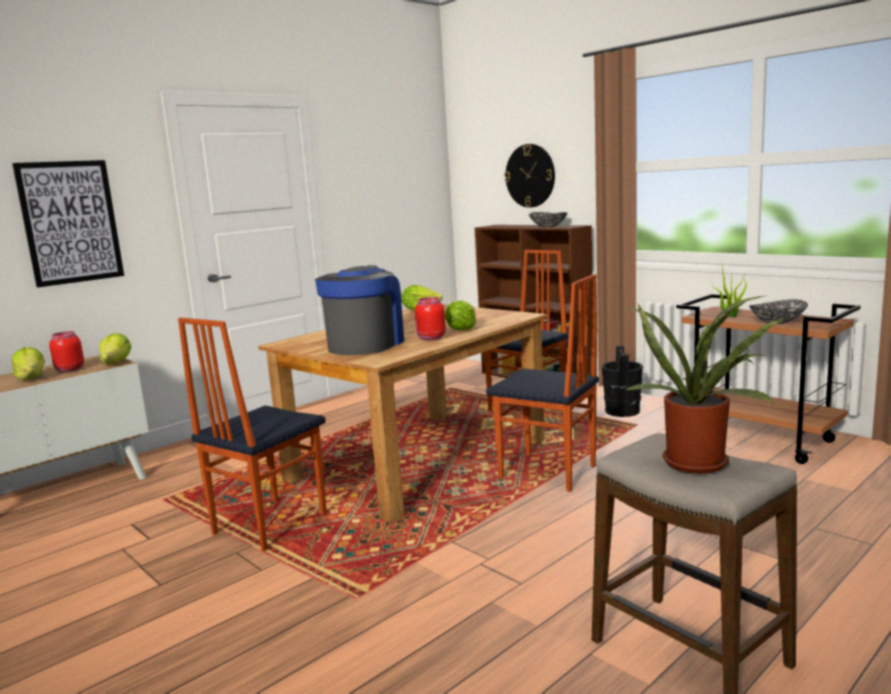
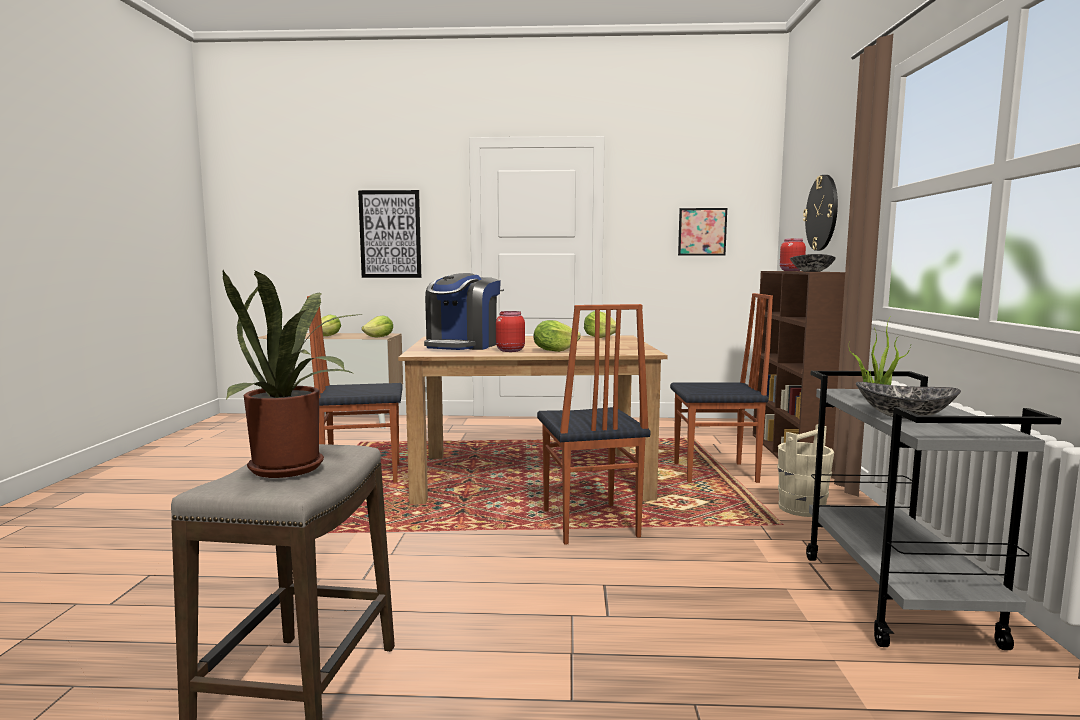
camera: 45 degrees right, 5 degrees down
red jar [49,331,84,372] -> red jar moved to [780,238,806,271]
coffee machine [315,265,404,355] -> coffee machine turned 135 degrees clockwise [424,273,501,350]
black bucket [602,346,643,417] -> beige bucket [778,424,834,517]
brown cart [676,294,861,464] -> grey cart [806,371,1061,650]
none -> picture [678,208,727,256]

